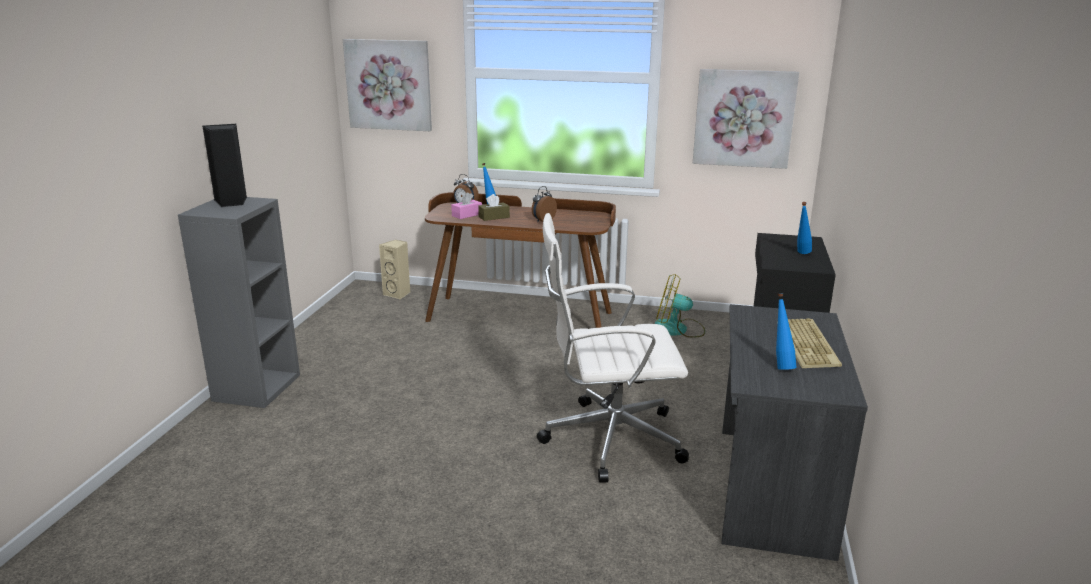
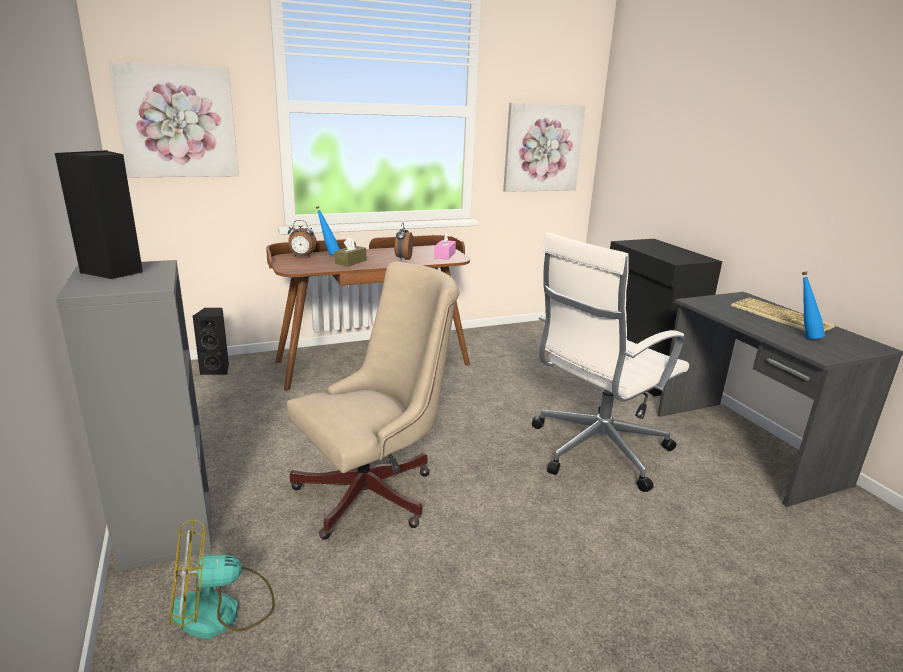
camera: 35 degrees left, 0 degrees up
beige speaker [379,240,410,299] -> black speaker [192,308,229,375]
pink tissue box [451,192,482,219] -> pink tissue box moved to [434,232,456,260]
fan [655,274,705,338] -> fan moved to [169,517,275,639]
blue bottle [797,202,812,254] -> none
none -> beige office chair [287,262,460,540]

